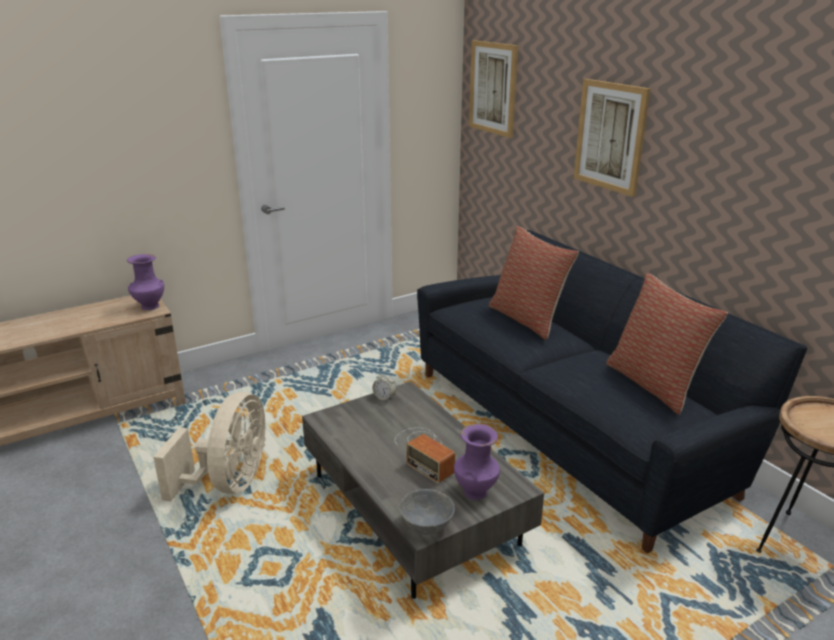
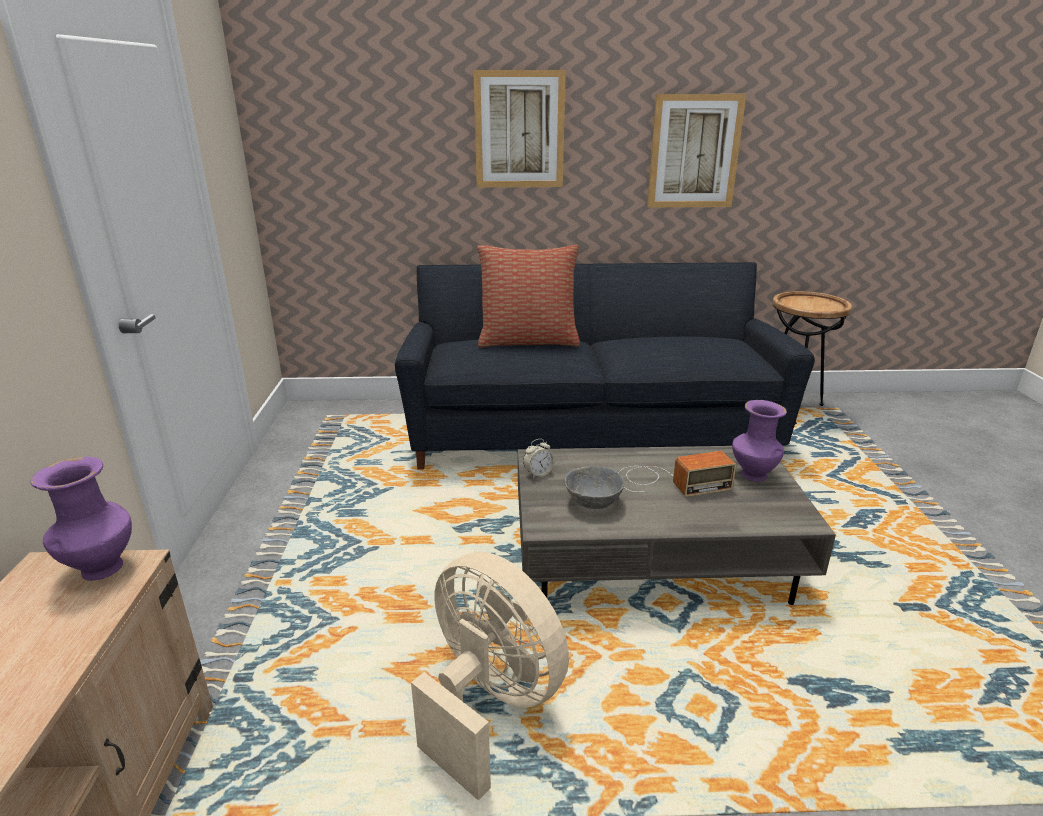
camera: 60 degrees left, 0 degrees up
grey bowl [399,489,455,535] -> grey bowl moved to [565,466,624,509]
picture [469,40,518,138] -> picture moved to [647,94,746,207]
pillow [606,273,728,414] -> none

